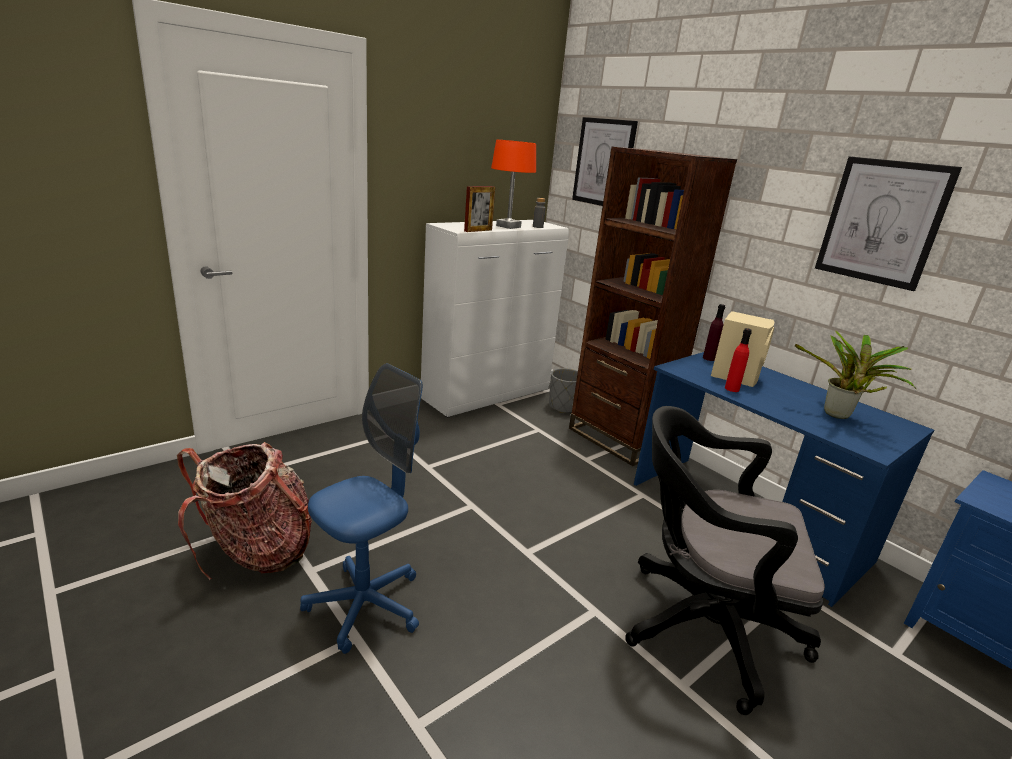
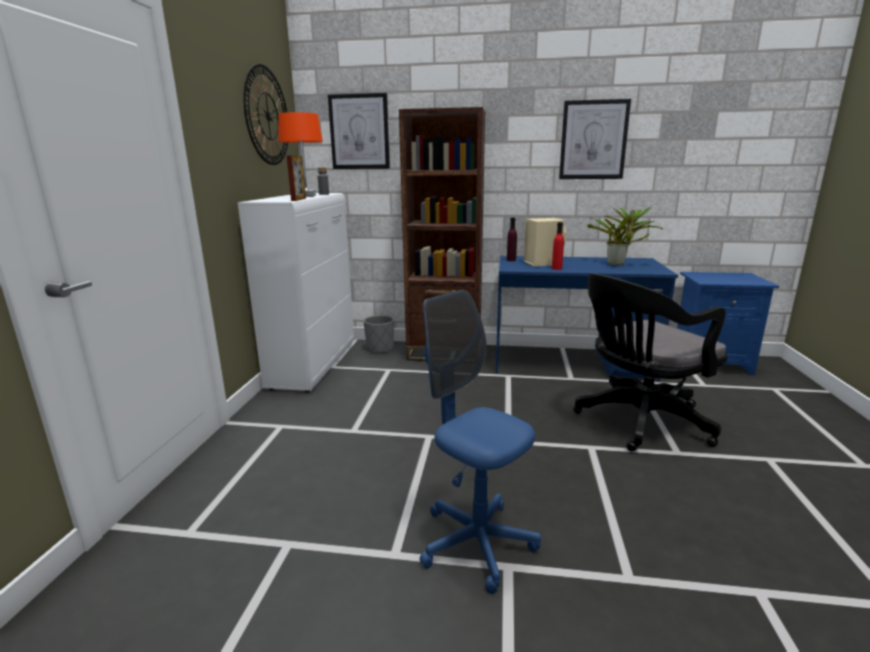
camera: 40 degrees left, 5 degrees down
backpack [177,442,312,580] -> none
blue office chair [300,363,422,654] -> blue office chair turned 45 degrees counterclockwise [420,290,541,594]
none -> wall clock [243,64,288,165]

